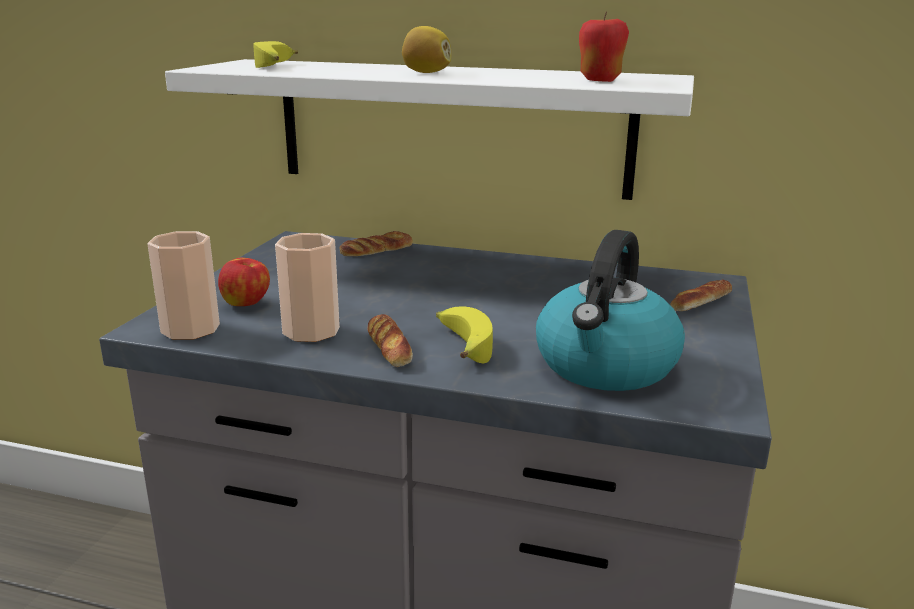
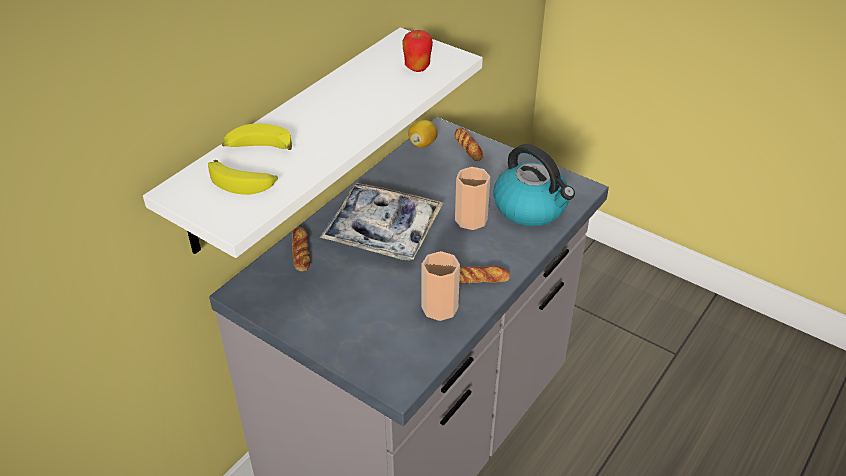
camera: 70 degrees left, 20 degrees up
cup [147,231,220,340] -> cup moved to [455,167,490,230]
apple [218,258,270,306] -> none
lemon [402,26,451,73] -> lemon moved to [408,120,437,148]
banana [436,307,493,363] -> banana moved to [222,124,292,150]
none -> tray [320,183,443,261]

